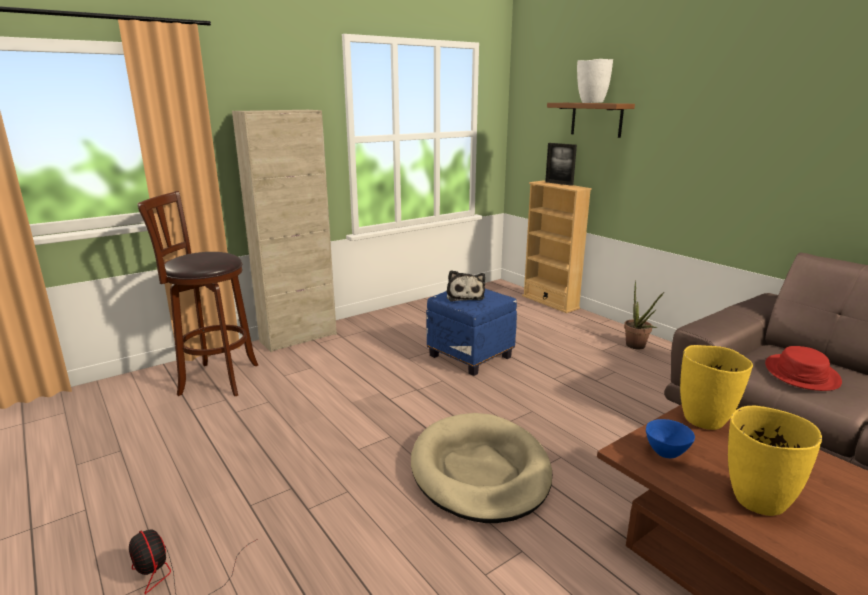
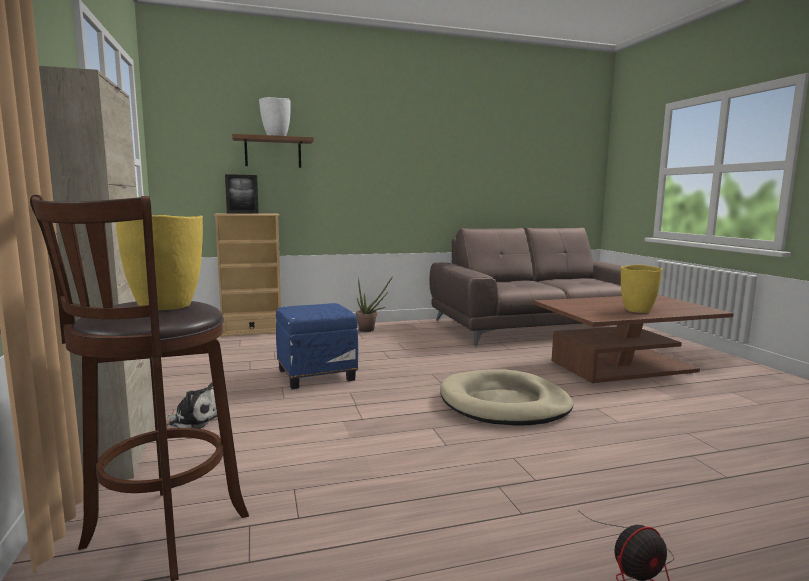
camera: 70 degrees left, 10 degrees down
plush toy [447,270,485,302] -> plush toy moved to [166,382,217,429]
blue bowl [646,419,695,458] -> none
yellow vase [680,345,753,430] -> yellow vase moved to [116,215,203,310]
red hat [765,346,842,391] -> none

